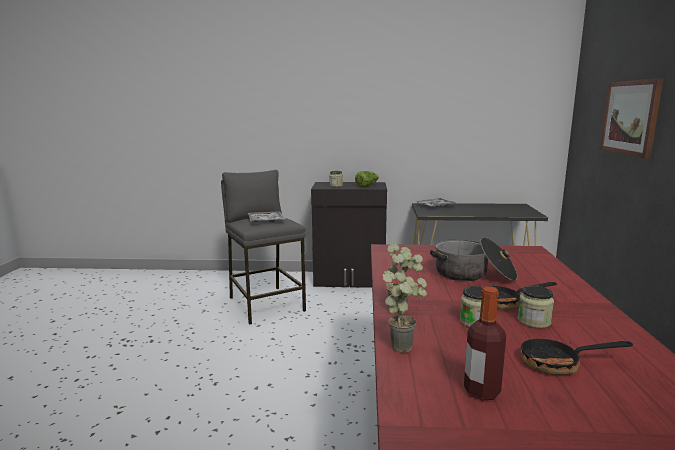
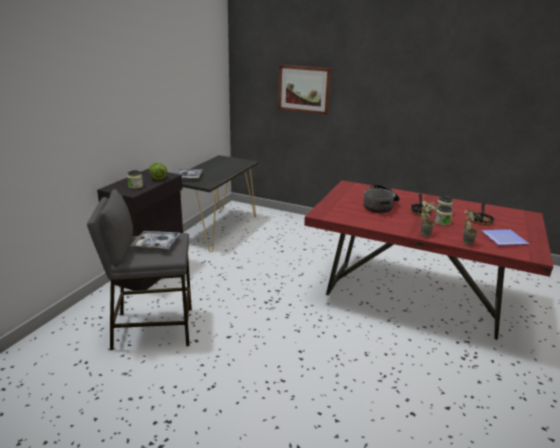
camera: 70 degrees left, 10 degrees up
bottle [464,286,506,400] -> plate [481,229,529,245]

